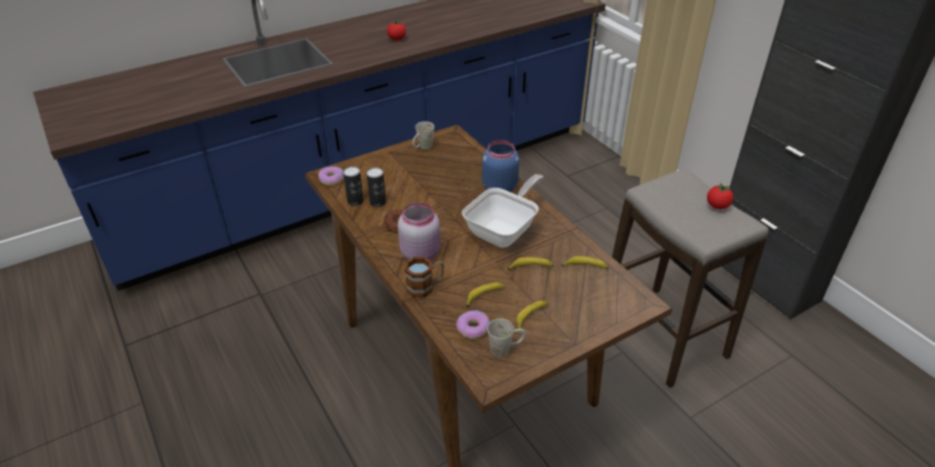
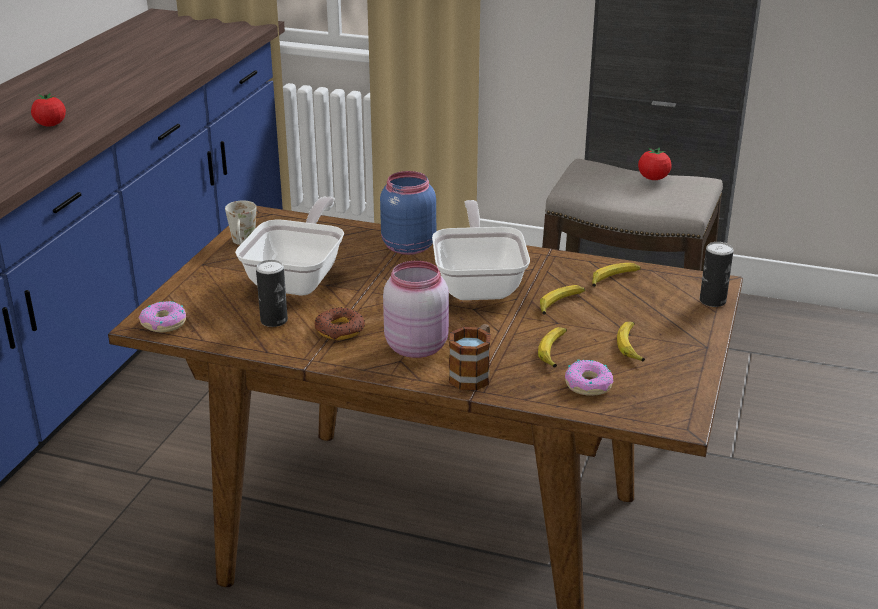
camera: 40 degrees left, 10 degrees down
can [343,166,364,206] -> can moved to [700,242,734,307]
white mug [487,318,526,357] -> none
none -> frying pan [235,196,344,295]

